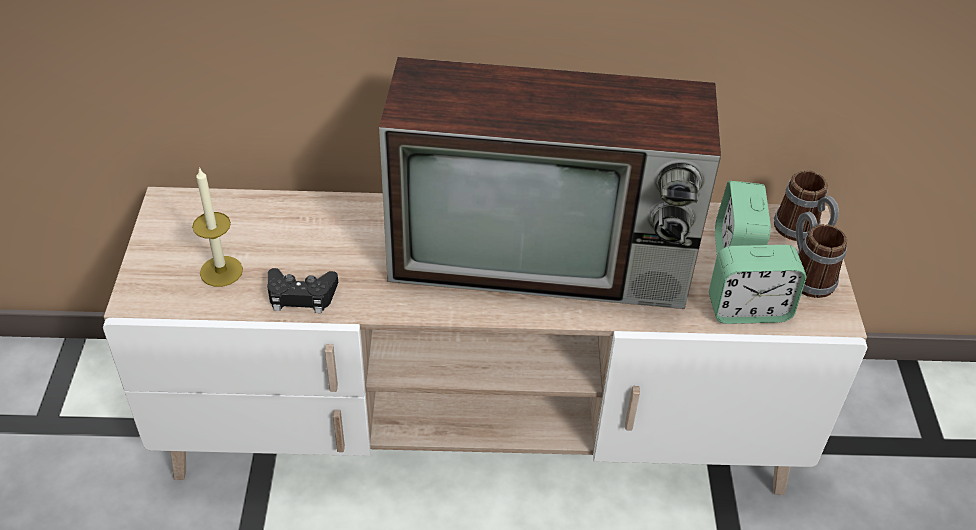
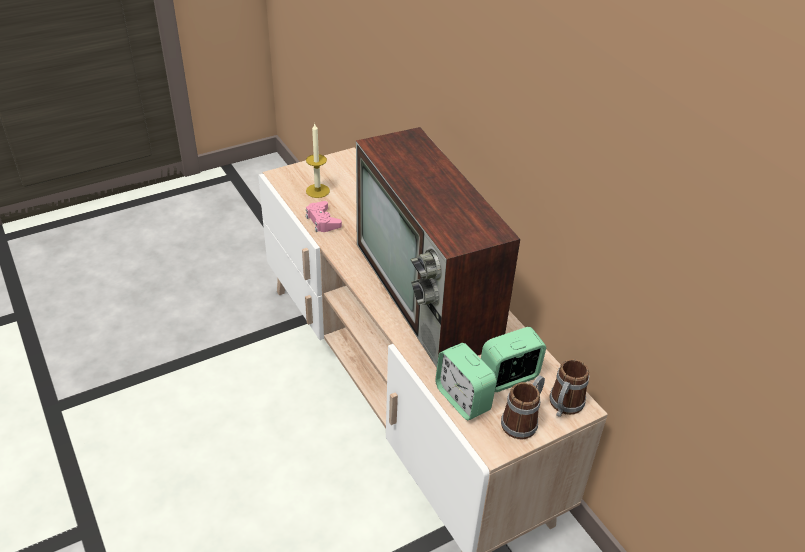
camera: 60 degrees right, 5 degrees down
black game controller [267,268,338,313] -> pink game controller [306,201,342,232]

